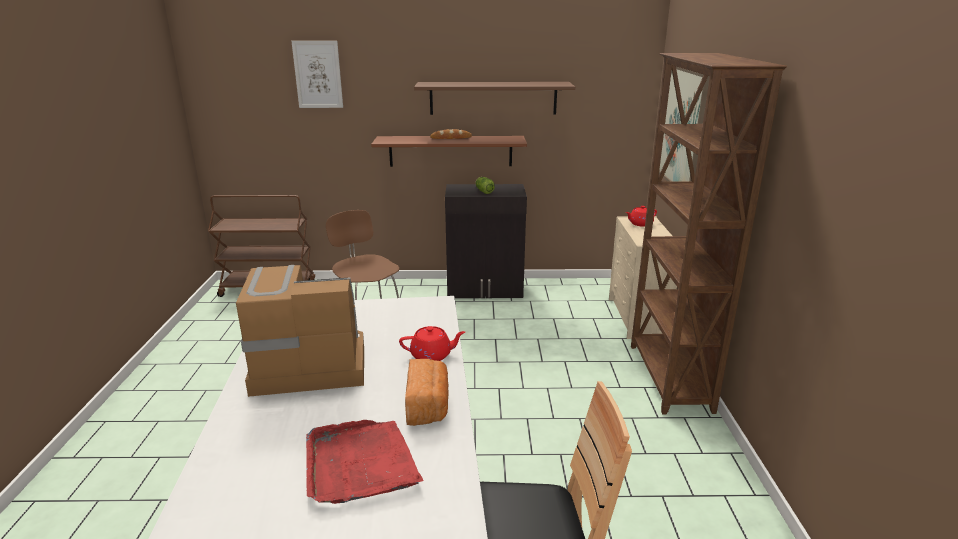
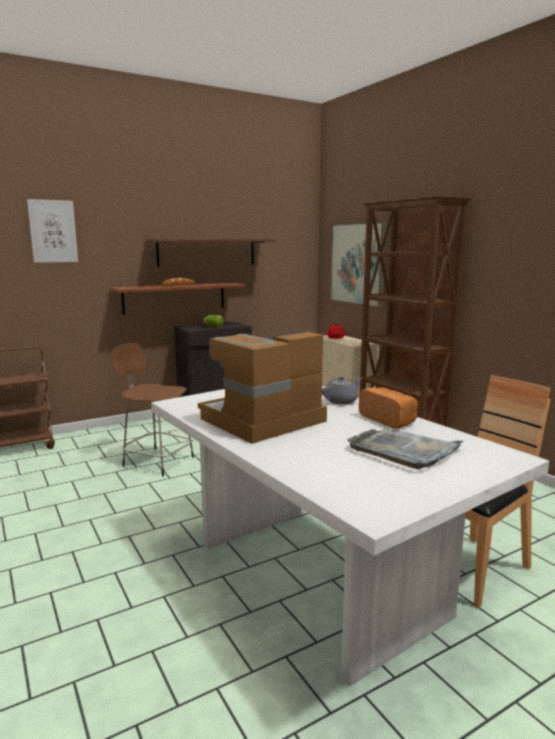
camera: 30 degrees left, 10 degrees down
red tray [306,420,424,504] -> grey tray [347,429,464,469]
red teapot [399,326,465,361] -> grey teapot [322,376,362,405]

